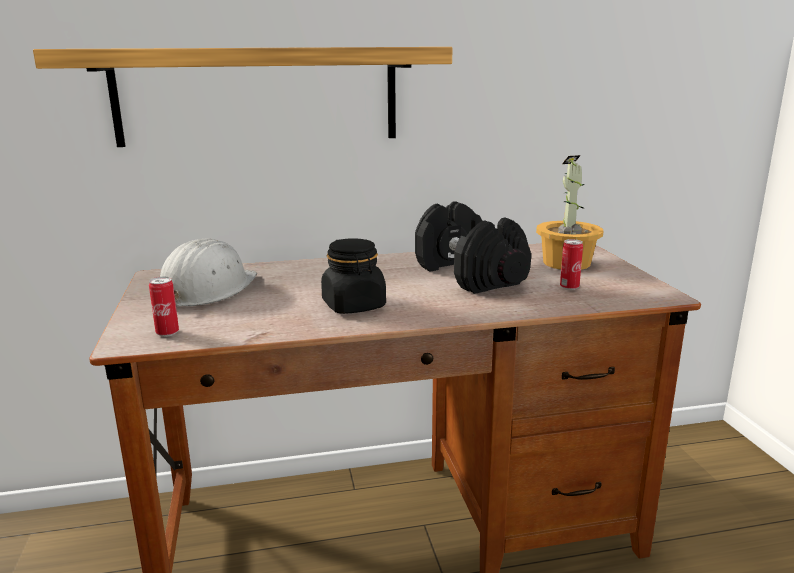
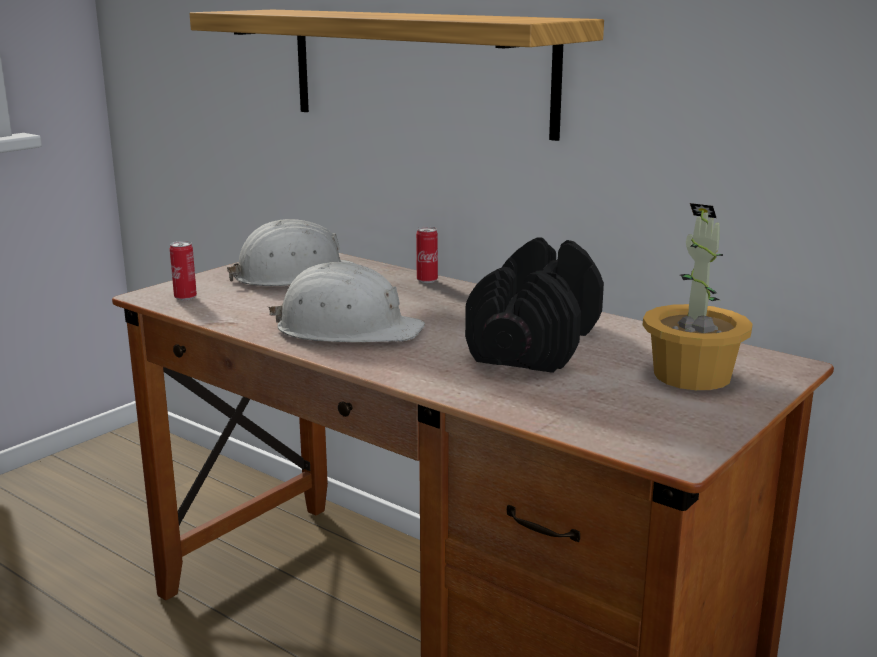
camera: 50 degrees right, 0 degrees up
black jar [321,238,386,314] -> white hard hat [269,262,425,342]
can [560,239,583,290] -> can moved to [416,227,438,283]

